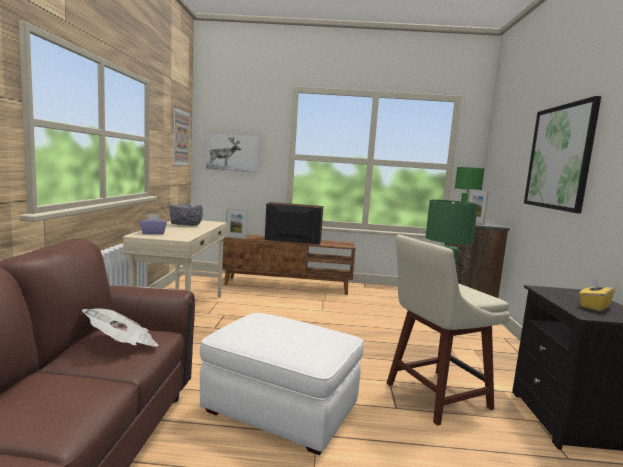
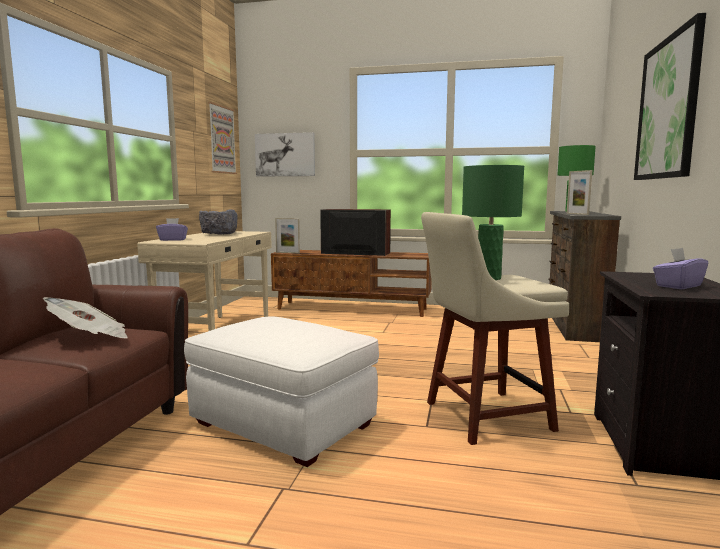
camera: 10 degrees right, 0 degrees up
yellow tissue box [579,278,615,311] -> purple tissue box [653,248,708,289]

